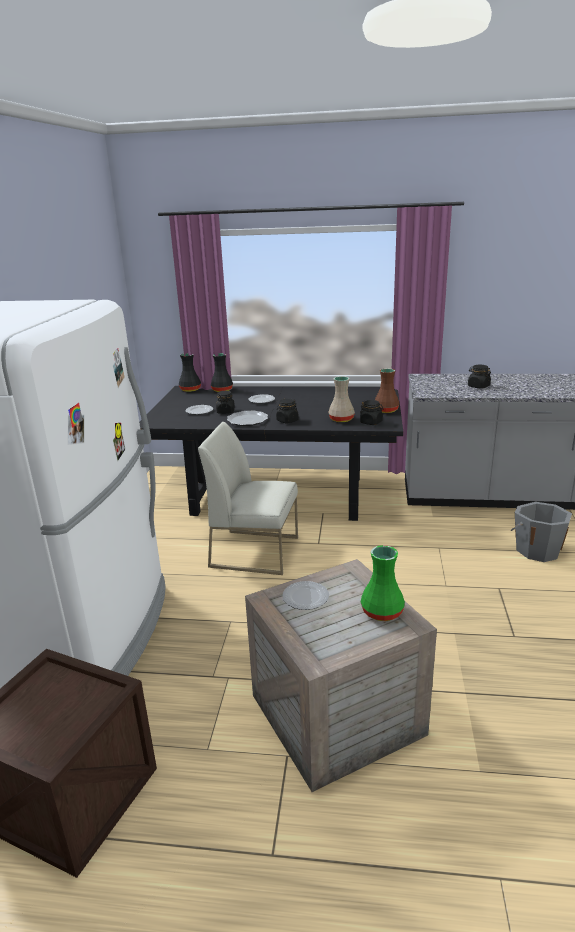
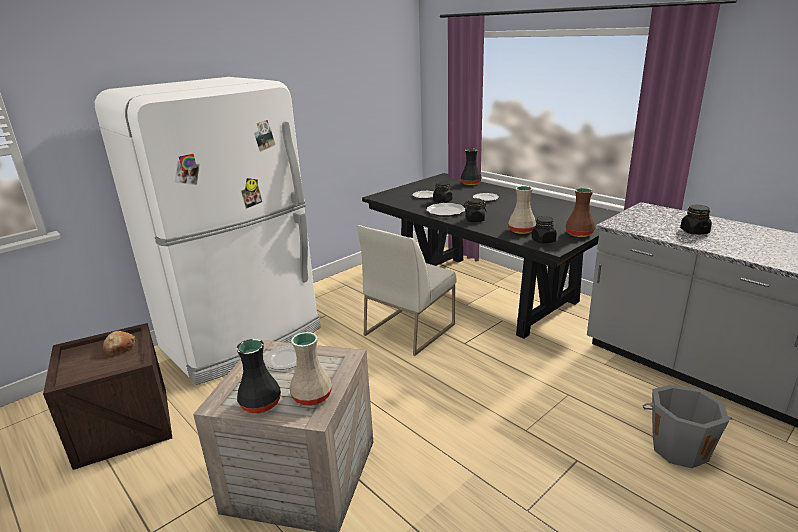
camera: 40 degrees right, 0 degrees up
black vase [179,353,201,392] -> black vase moved to [237,339,281,414]
white chair [198,422,298,575] -> white chair turned 105 degrees counterclockwise [357,225,456,356]
green vase [361,545,405,621] -> beige vase [290,332,332,406]
none -> bread [103,331,137,355]

